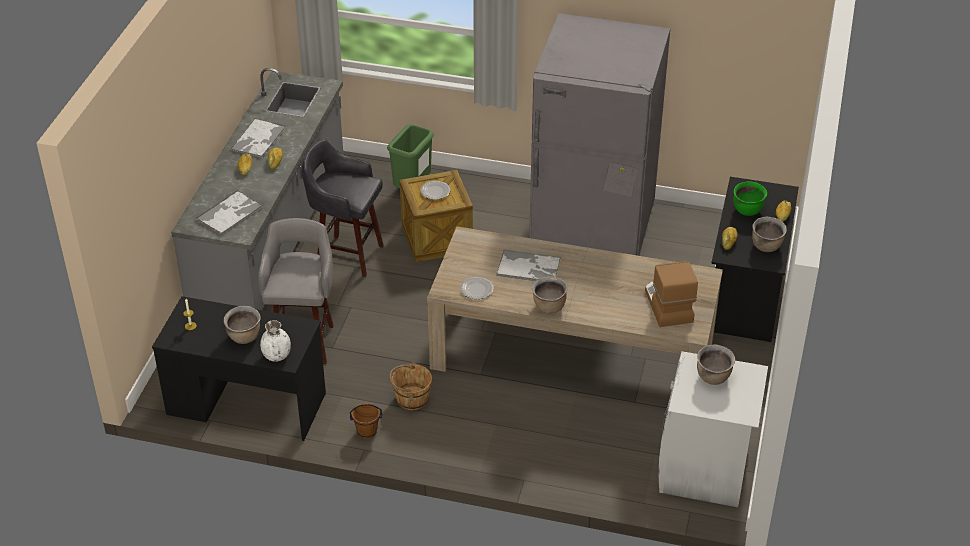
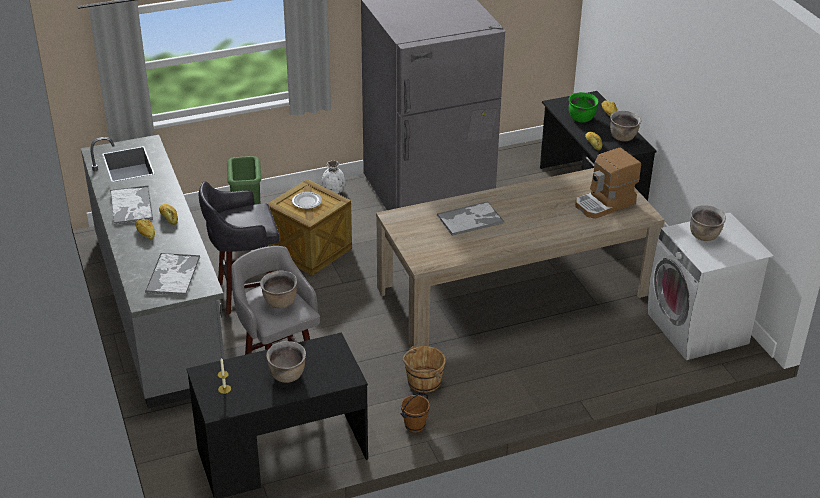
camera: 35 degrees left, 5 degrees down
white vase [260,320,291,362] -> white vase moved to [322,161,345,194]
plate [460,277,494,299] -> none
brown cooking pot [532,276,568,314] -> brown cooking pot moved to [260,270,297,308]
coffee machine [645,261,698,327] -> coffee machine turned 75 degrees counterclockwise [576,148,641,219]

